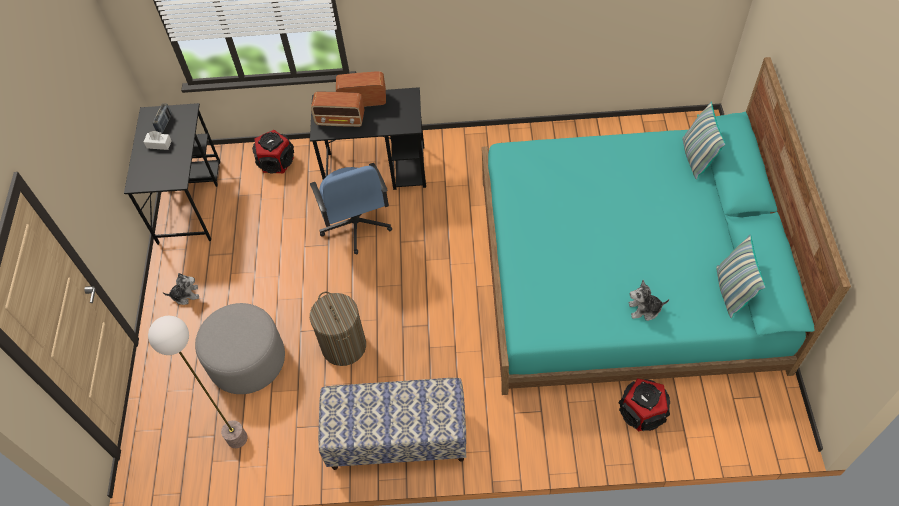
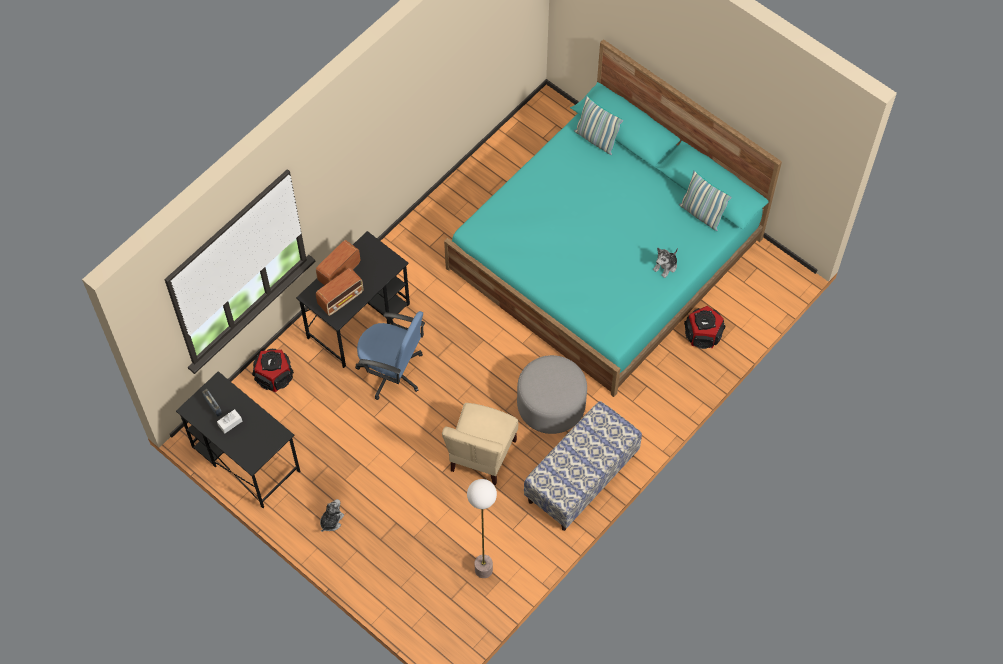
camera: 50 degrees left, 5 degrees up
grey ottoman [195,303,285,394] -> grey ottoman moved to [517,355,587,434]
laundry basket [310,292,366,366] -> beige chair [442,403,518,485]

